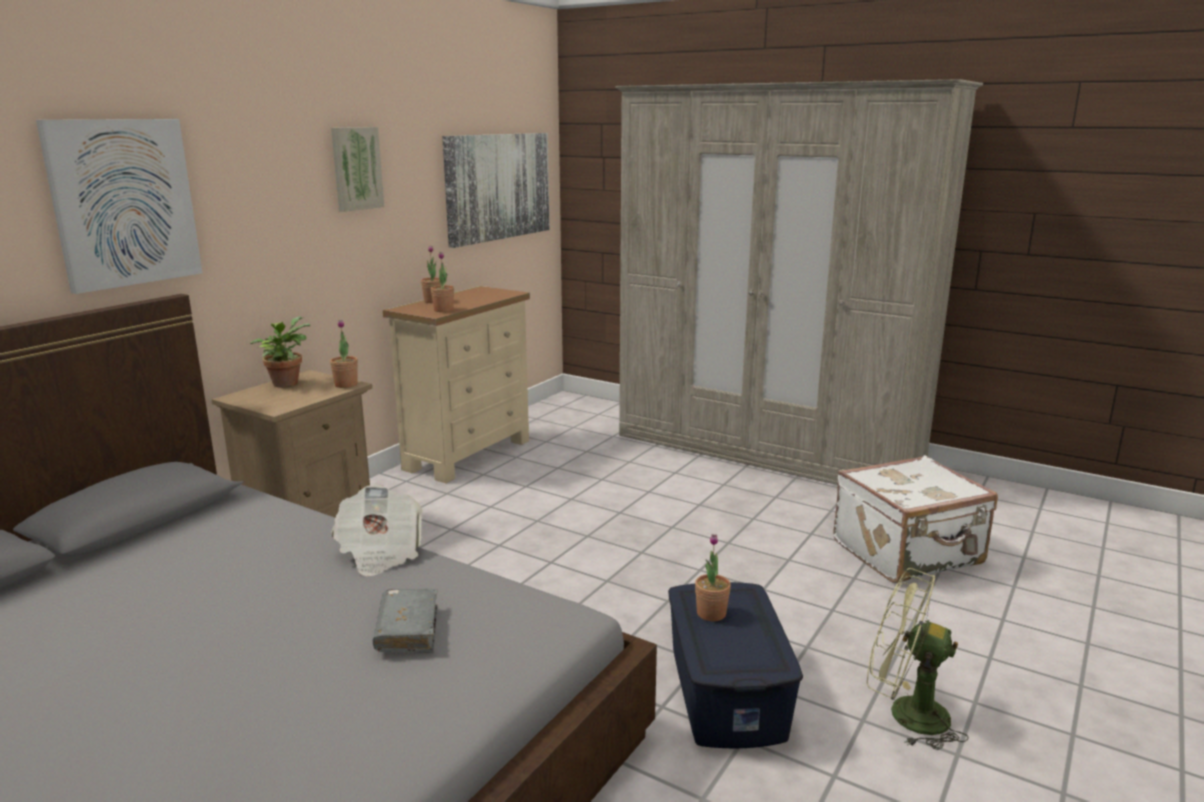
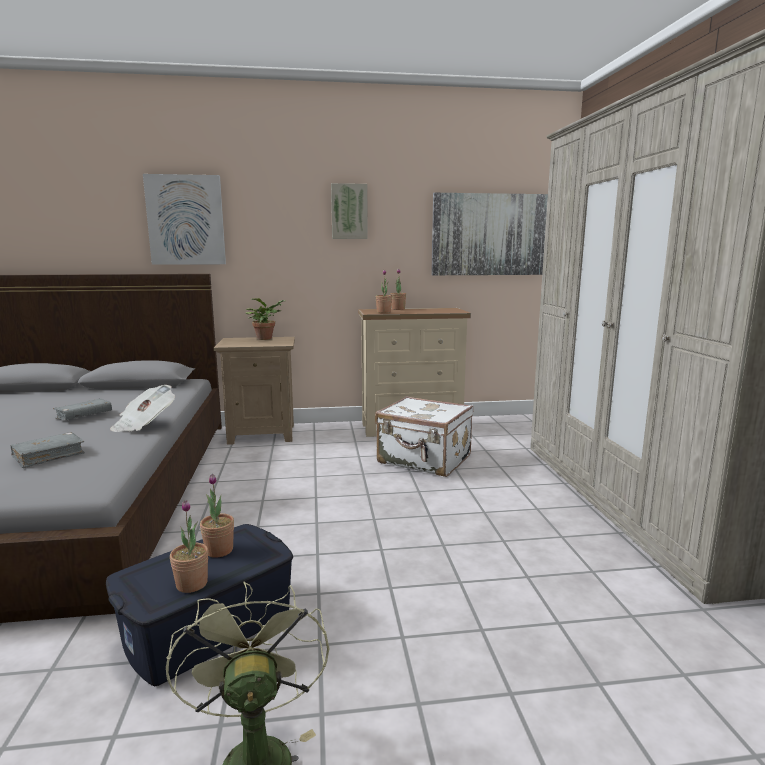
camera: 50 degrees right, 5 degrees down
potted plant [330,320,358,388] -> potted plant moved to [170,500,208,593]
white suitcase [833,455,998,583] -> white suitcase moved to [375,396,473,477]
none -> grey book [53,399,112,420]

